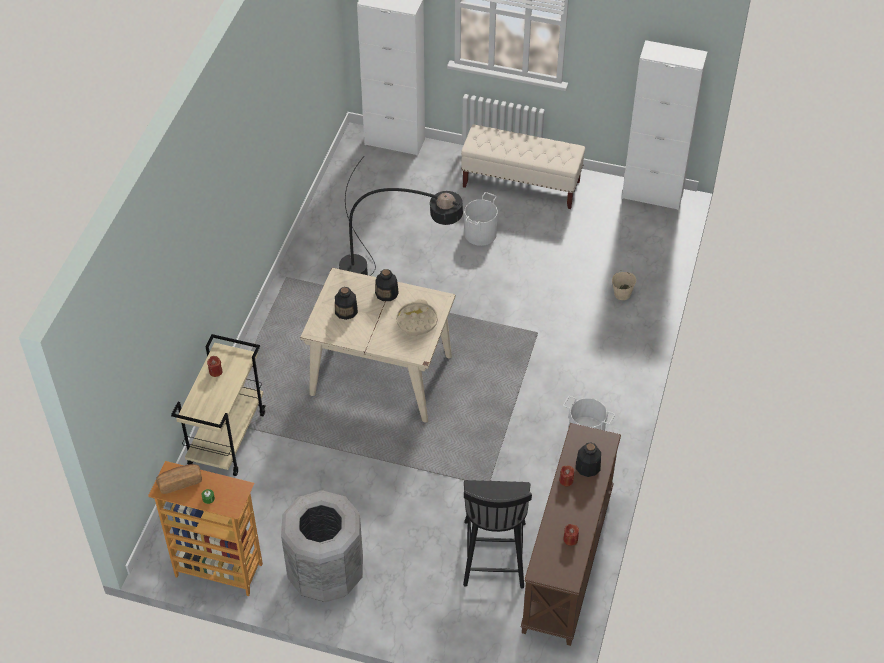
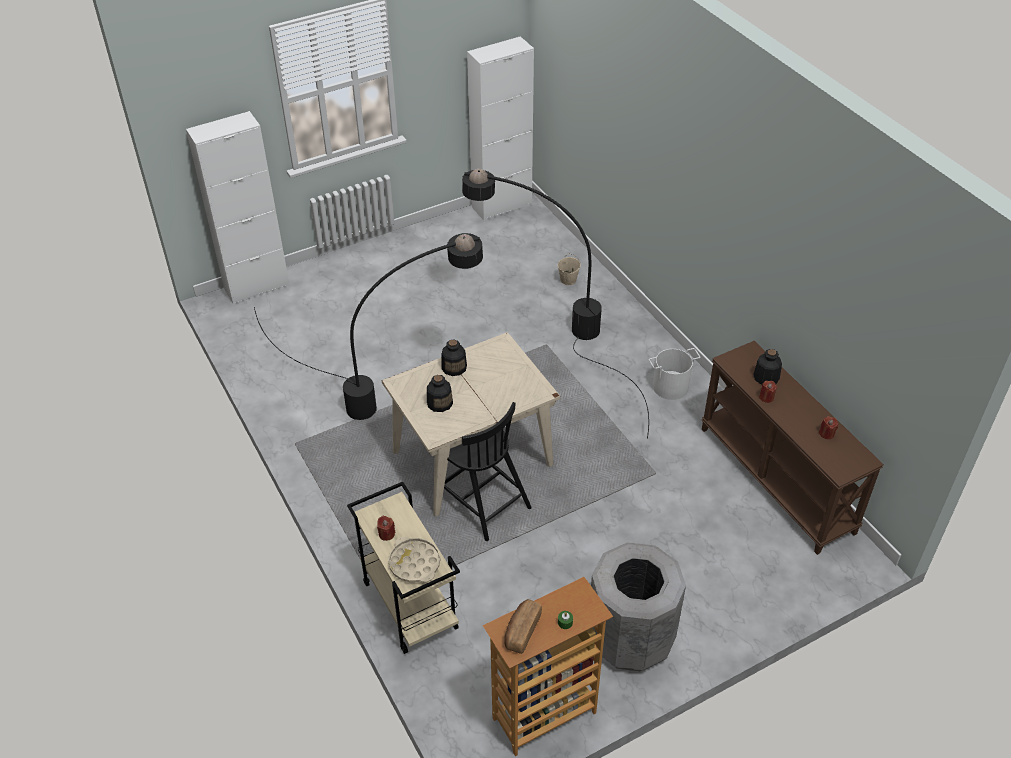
camera: 45 degrees left, 5 degrees down
beige tray [396,299,438,337] -> beige tray moved to [388,537,441,582]
beige bench [461,124,585,209] -> none
black chair [463,480,532,588] -> black chair moved to [444,402,532,541]
white bucket [464,192,498,246] -> none
none -> black floor lamp [462,169,649,439]

